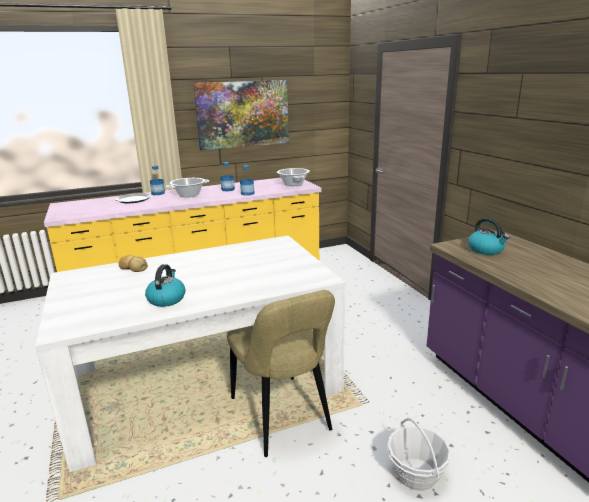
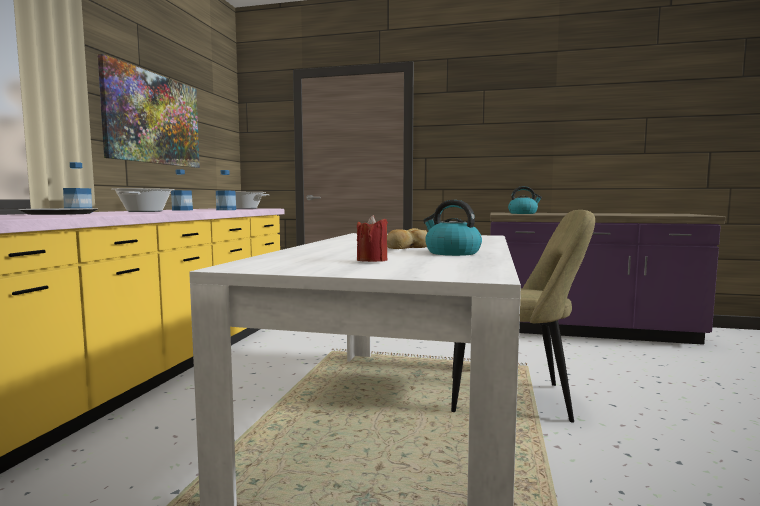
camera: 55 degrees left, 15 degrees down
bread [119,255,148,272] -> bread moved to [387,228,427,249]
basket [387,418,451,491] -> none
none -> red candle [357,215,388,262]

